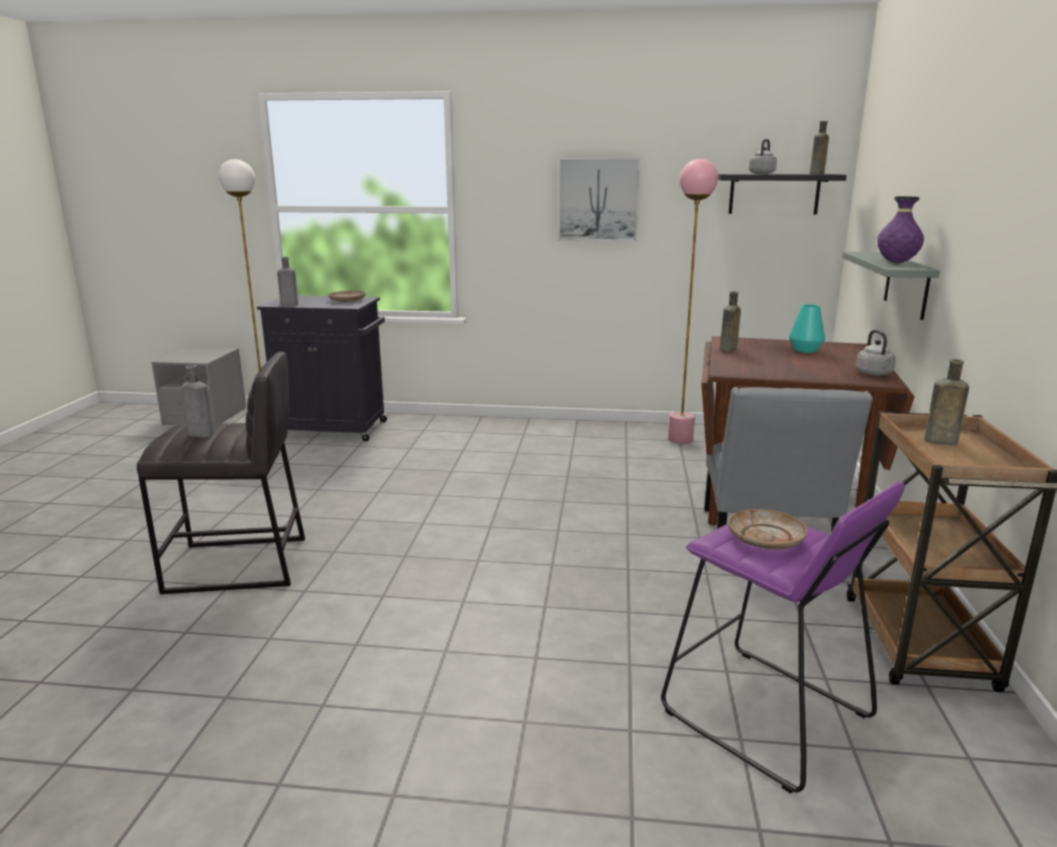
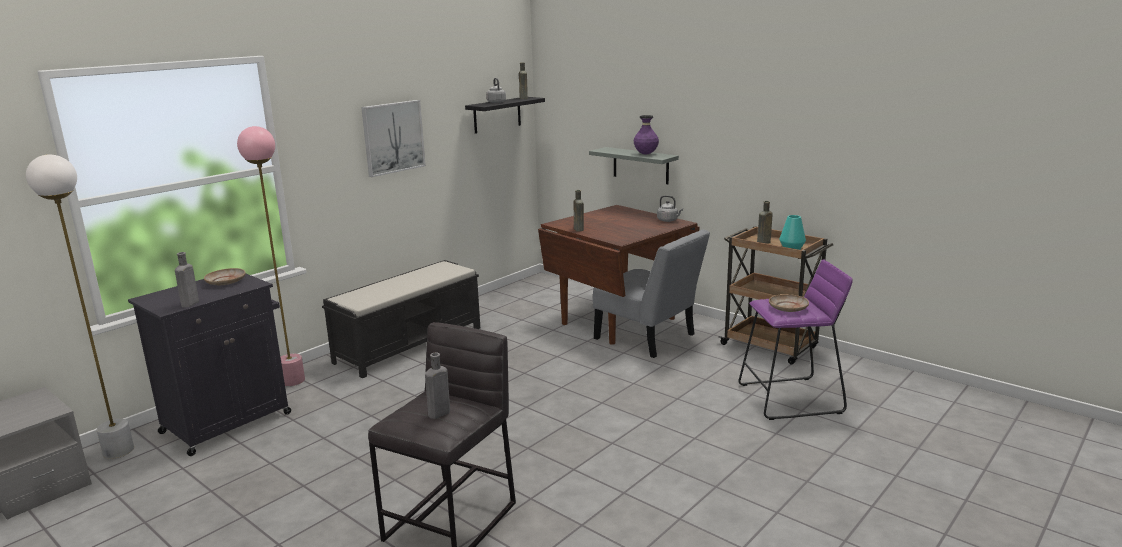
camera: 55 degrees left, 0 degrees up
pink floor lamp [668,159,718,444] -> pink floor lamp moved to [237,126,305,386]
turquoise vase [789,304,825,353] -> turquoise vase moved to [779,215,806,250]
none -> black bench [322,260,480,378]

